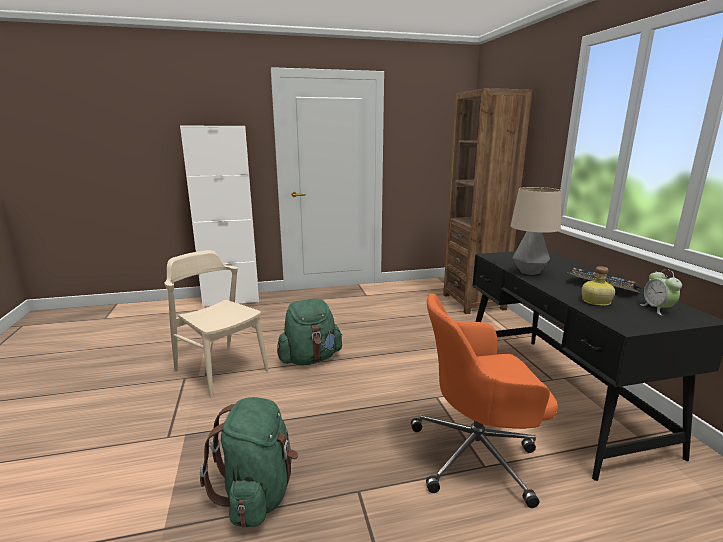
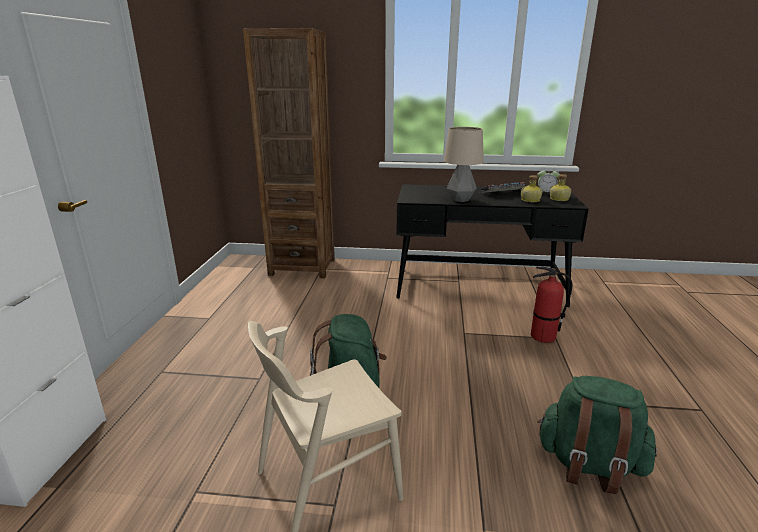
camera: 70 degrees left, 5 degrees up
orange office chair [411,294,558,508] -> fire extinguisher [531,267,573,343]
none -> bottle [550,174,571,201]

